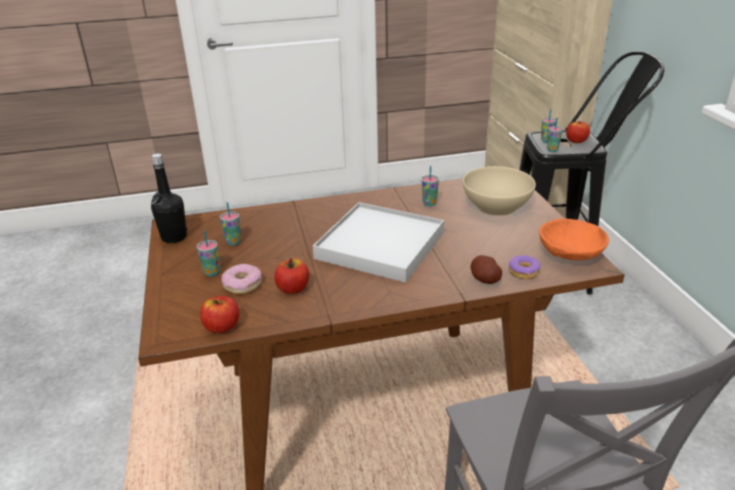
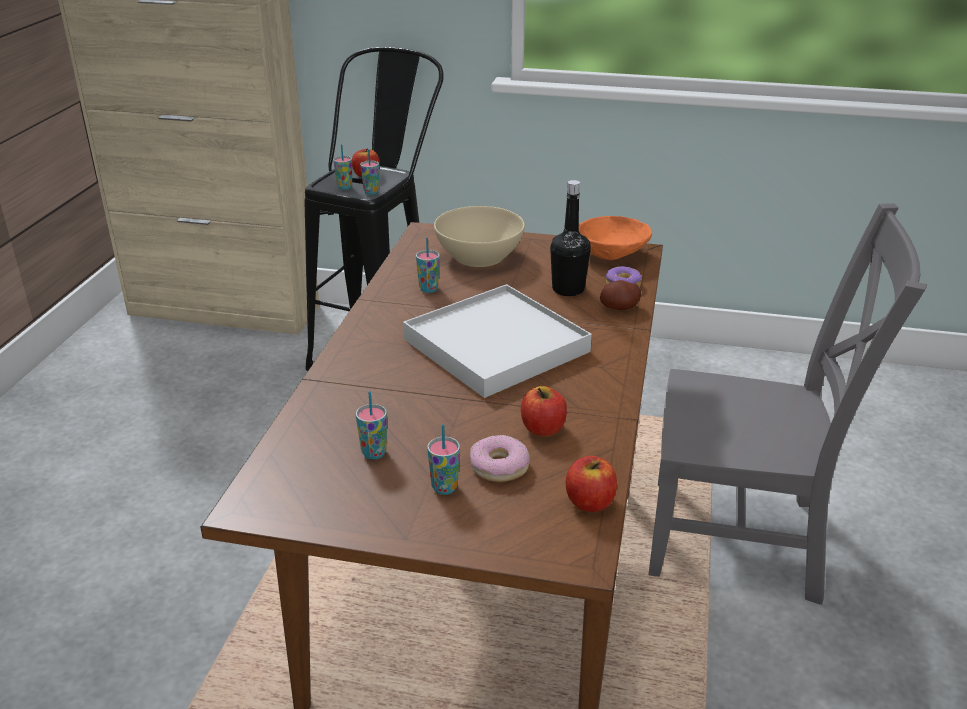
camera: 65 degrees left, 0 degrees up
black bottle [151,154,187,243] -> black bottle moved to [550,180,591,296]

